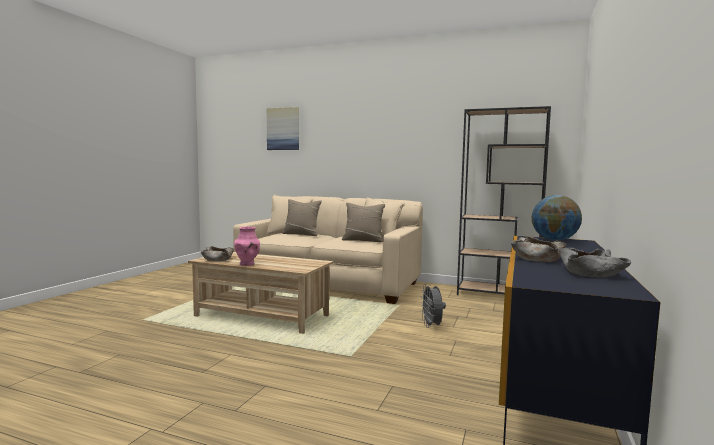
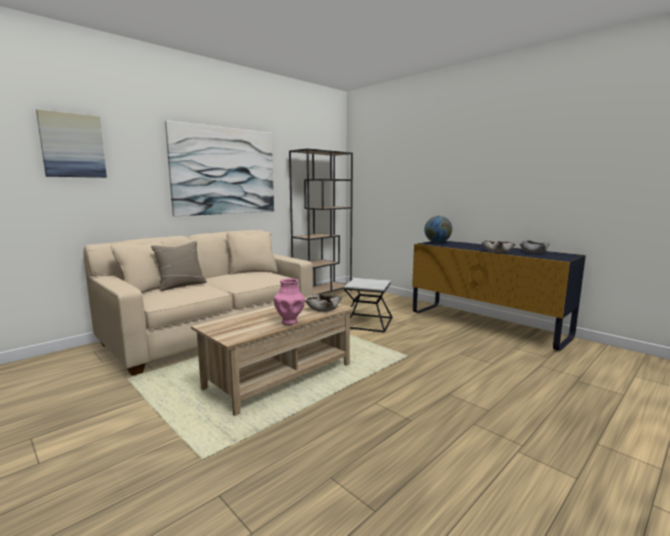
camera: 65 degrees left, 5 degrees up
beige bowl [201,246,234,262] -> beige bowl moved to [305,293,342,312]
beige pillow [342,203,385,242] -> none
grey fan [420,284,446,328] -> side table [344,278,392,333]
none -> picture [165,120,274,216]

